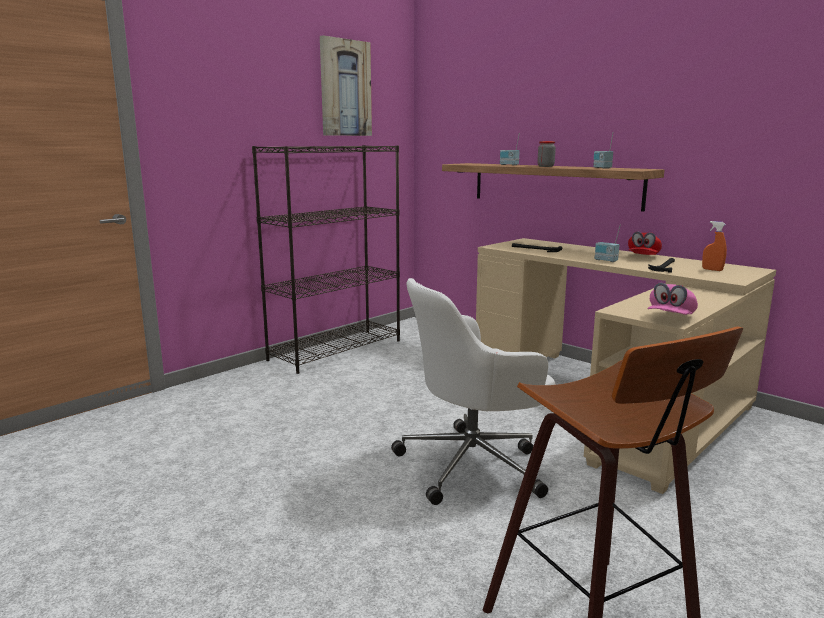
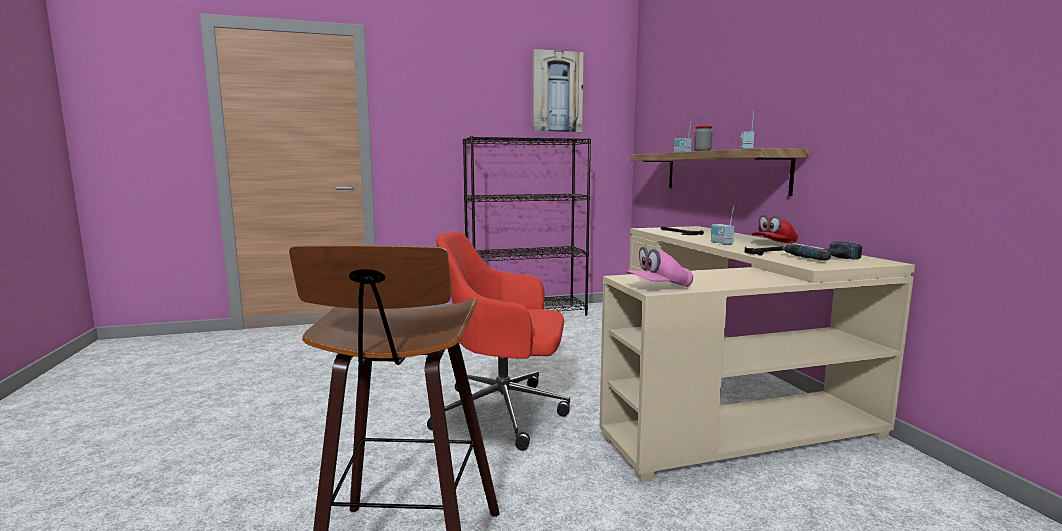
camera: 30 degrees right, 5 degrees down
white office chair [391,278,555,505] -> red office chair [427,232,570,451]
orange spray bottle [702,221,727,271] -> power drill [782,241,862,261]

